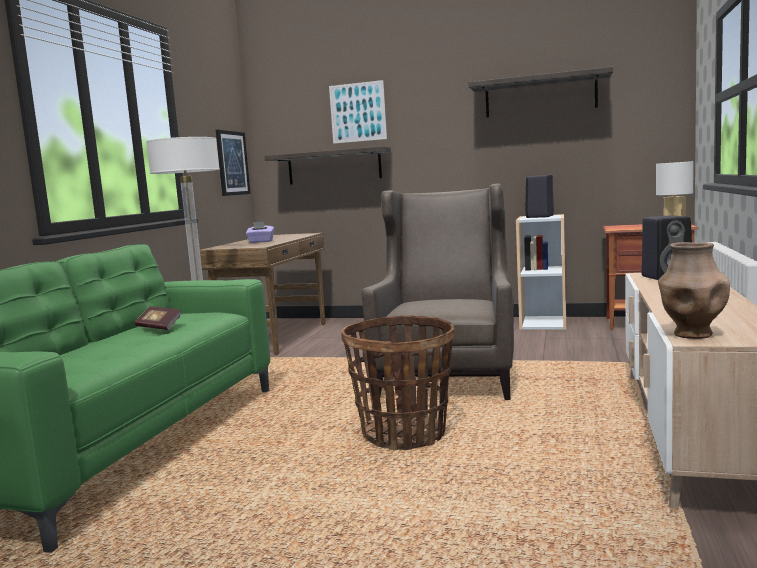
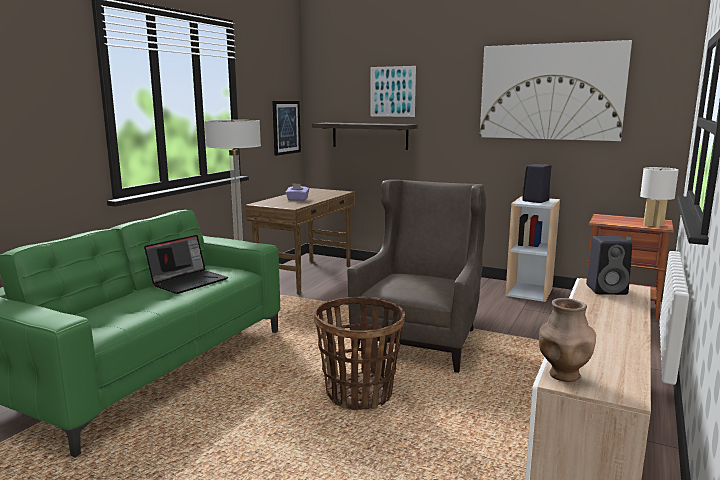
camera: 10 degrees right, 5 degrees up
book [134,307,182,330] -> laptop [144,235,228,294]
shelf [469,67,613,118] -> picture [480,40,632,141]

